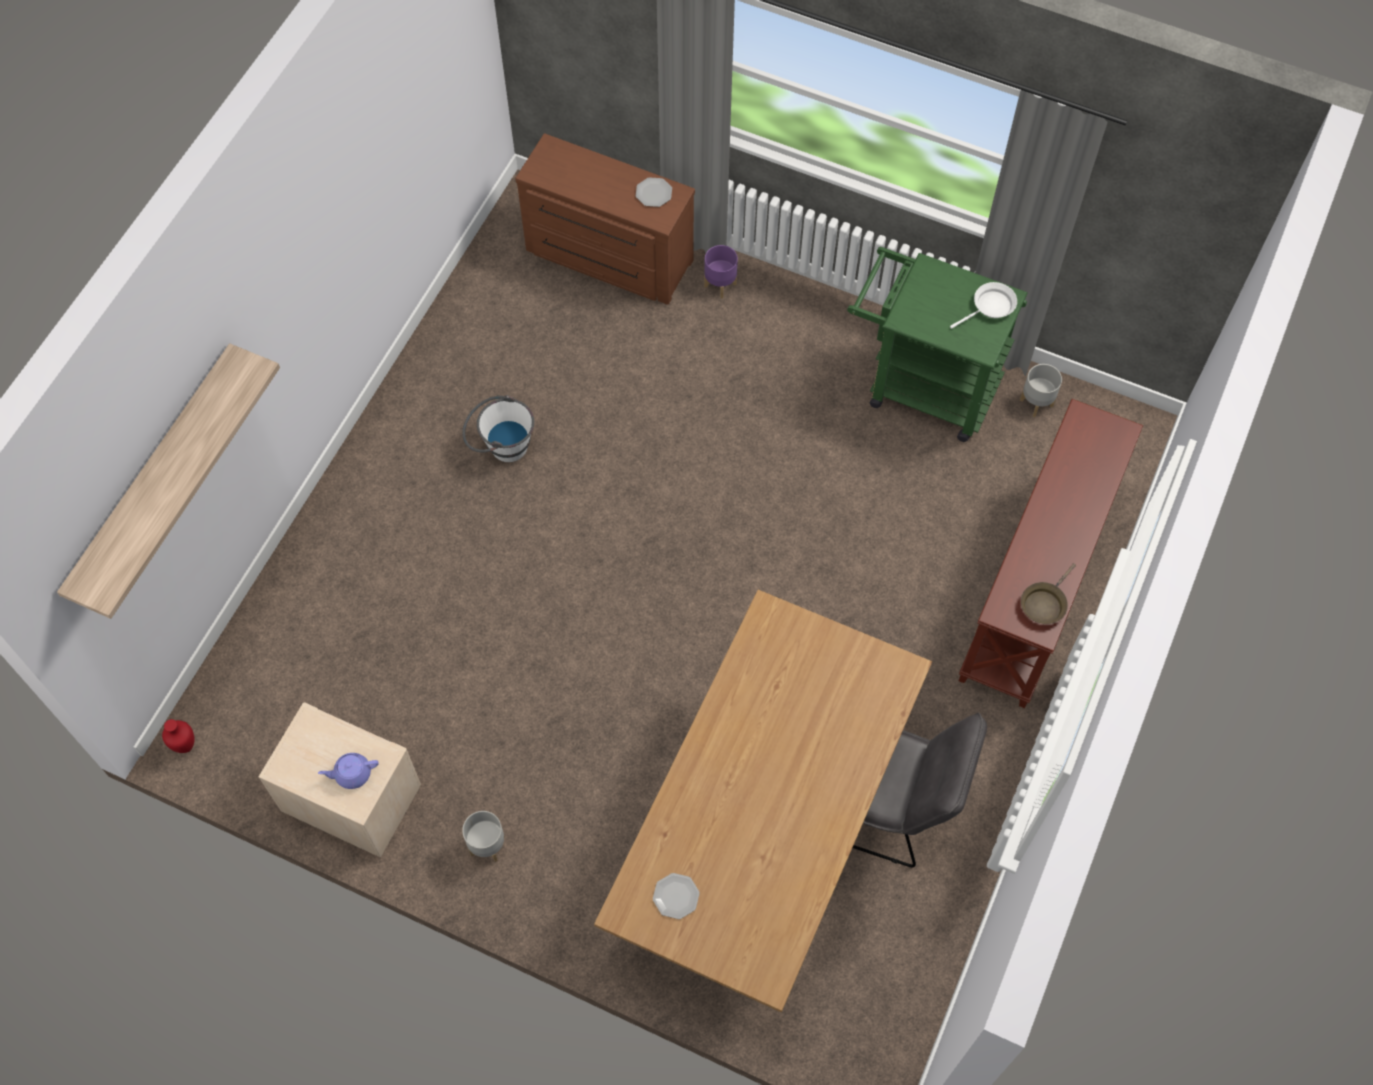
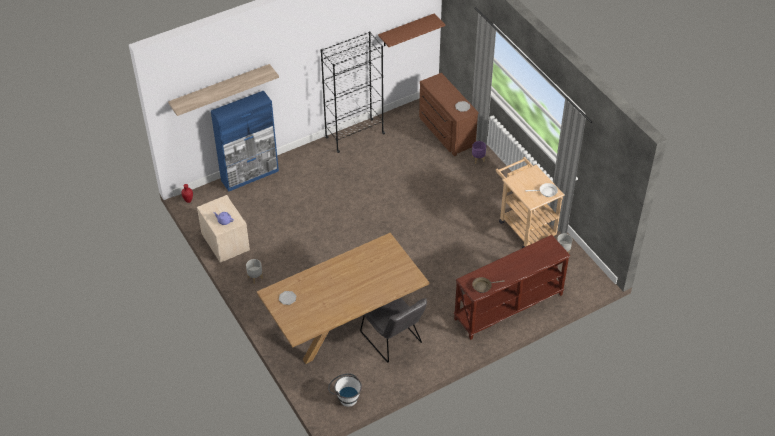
camera: 35 degrees right, 15 degrees down
white bucket [462,395,534,462] -> white bucket moved to [328,373,362,407]
green cart [847,247,1028,442] -> beige cart [496,157,565,248]
none -> blue cabinet [211,91,279,192]
none -> black bookcase [321,31,385,153]
none -> brown shelf [378,13,445,47]

